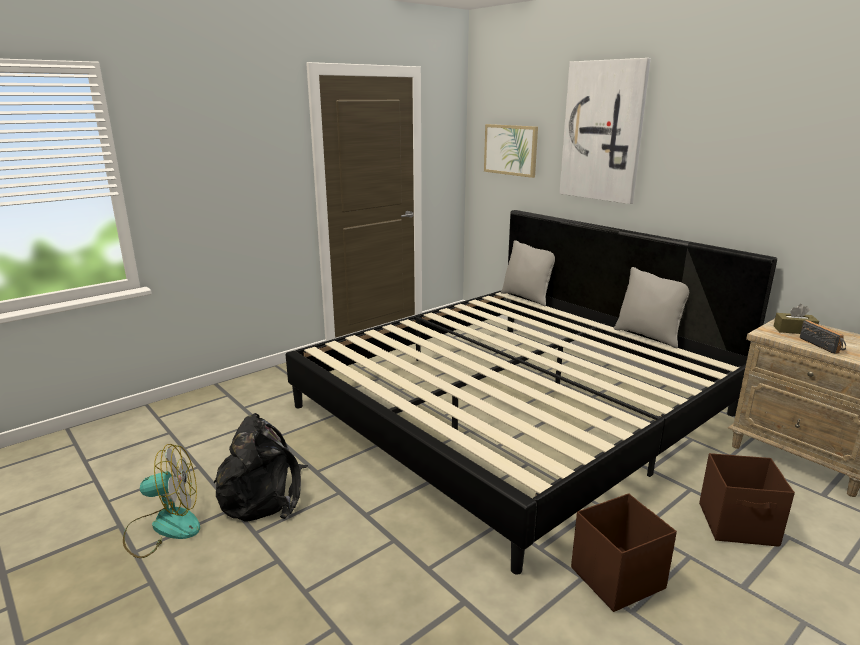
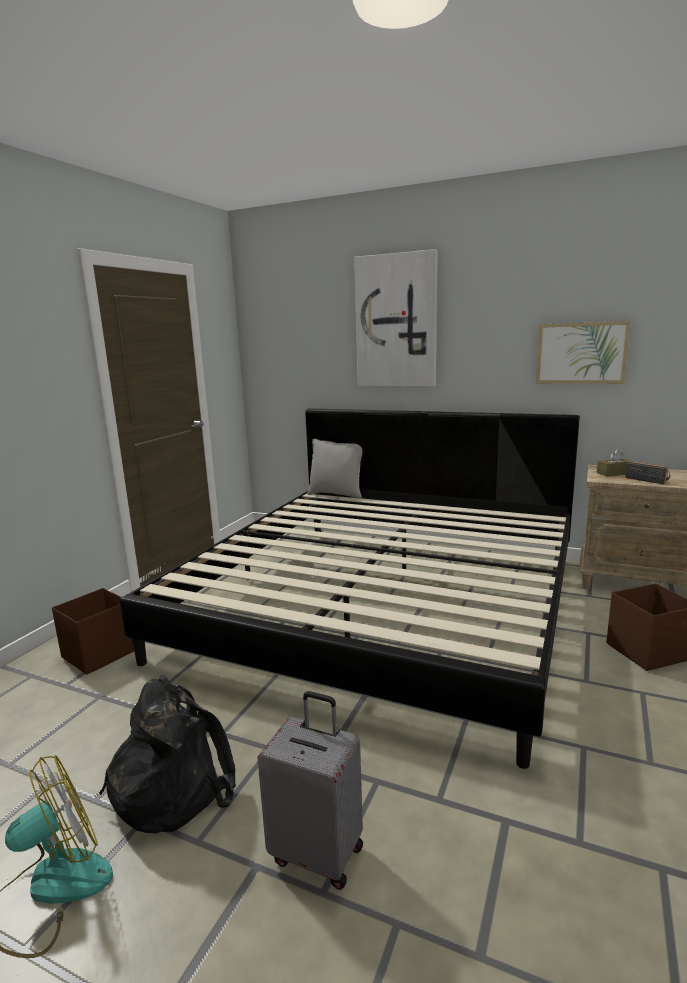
camera: 25 degrees left, 5 degrees down
picture [484,124,538,178] -> picture moved to [536,321,631,384]
brown storage box [571,493,677,612] -> brown storage box moved to [52,588,134,675]
grey pillow [614,267,689,348] -> none
none -> grey suitcase [258,691,363,890]

